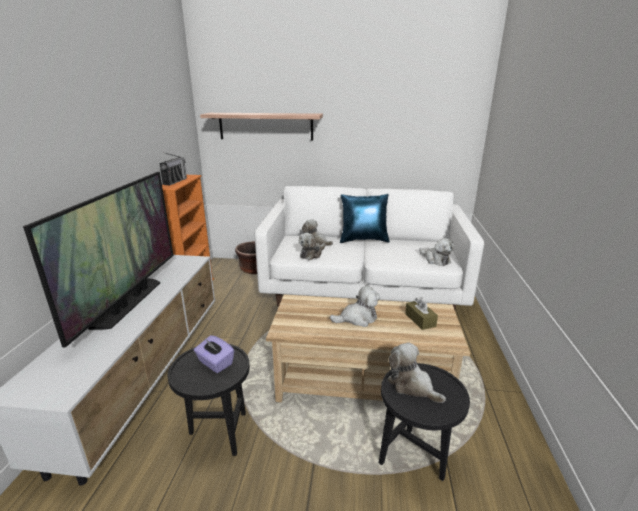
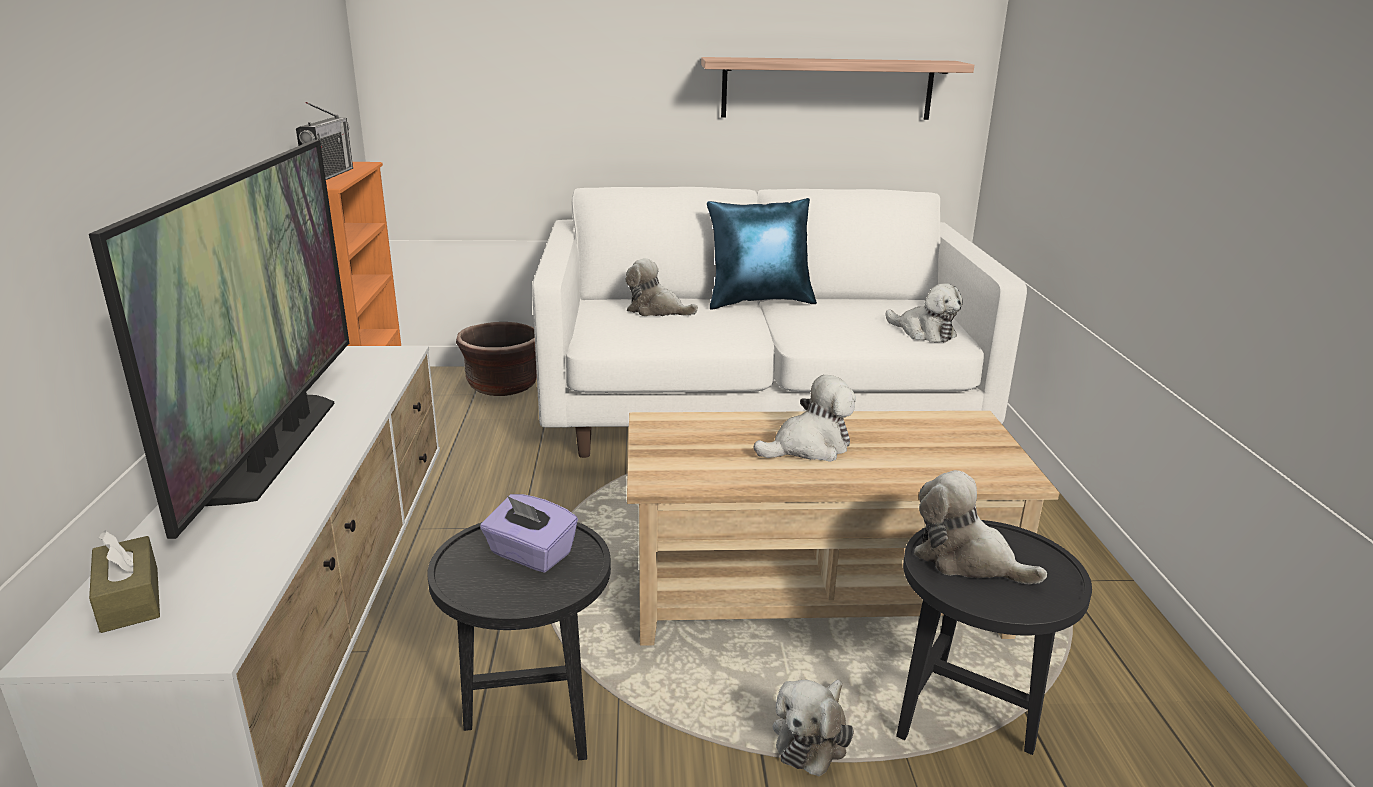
camera: 10 degrees left, 0 degrees up
shelf [200,113,323,141] -> shelf moved to [701,57,974,120]
plush toy [299,233,326,260] -> plush toy moved to [772,680,854,776]
brown tissue box [405,297,438,330] -> brown tissue box moved to [89,531,160,633]

